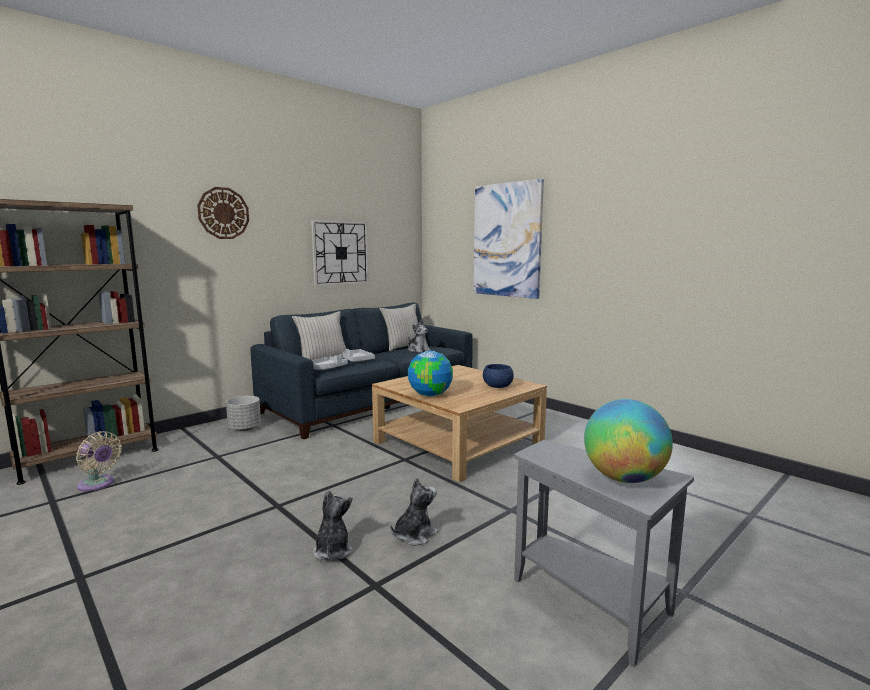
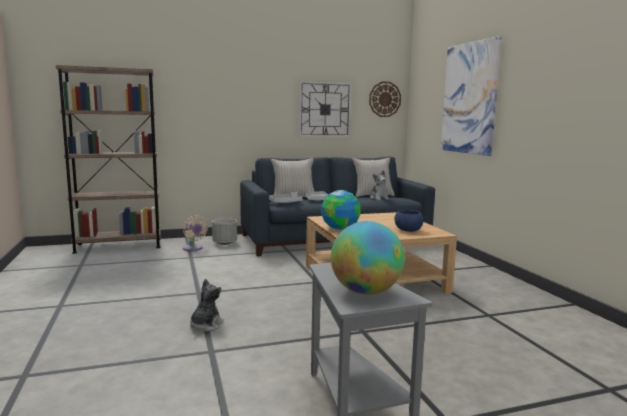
camera: 25 degrees right, 0 degrees up
beige fan [76,431,122,491] -> beige fan moved to [183,215,208,251]
wall clock [197,187,249,239] -> wall clock moved to [369,81,401,117]
plush toy [390,477,438,546] -> none

